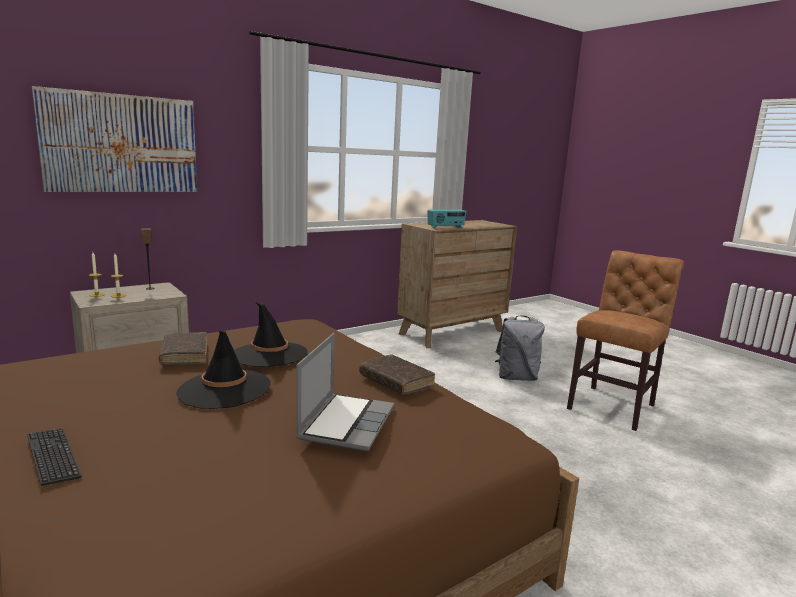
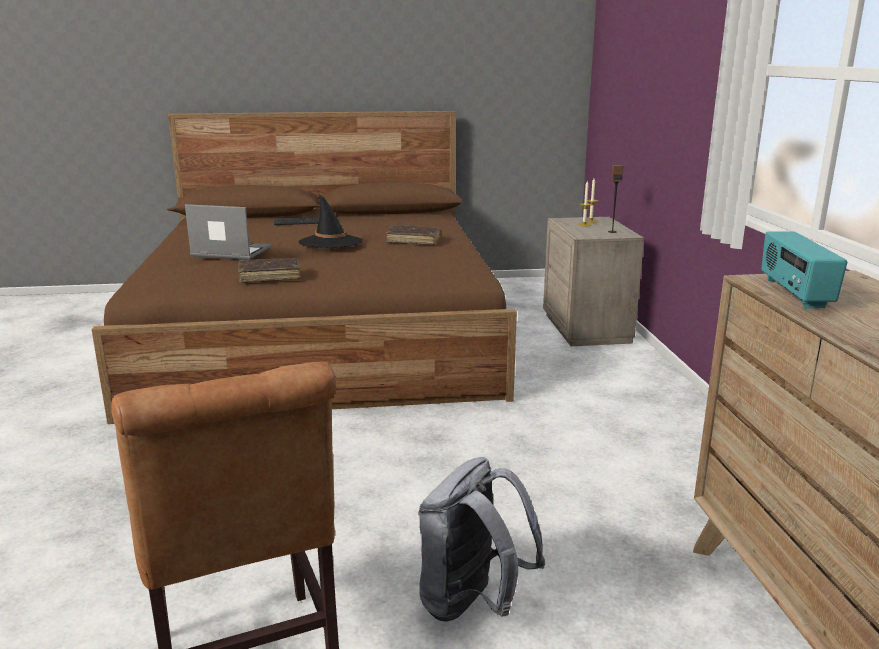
camera: 120 degrees right, 5 degrees up
picture [32,86,197,192] -> none
black hat [234,301,308,367] -> none
laptop [296,333,394,451] -> laptop turned 150 degrees clockwise [185,204,271,260]

